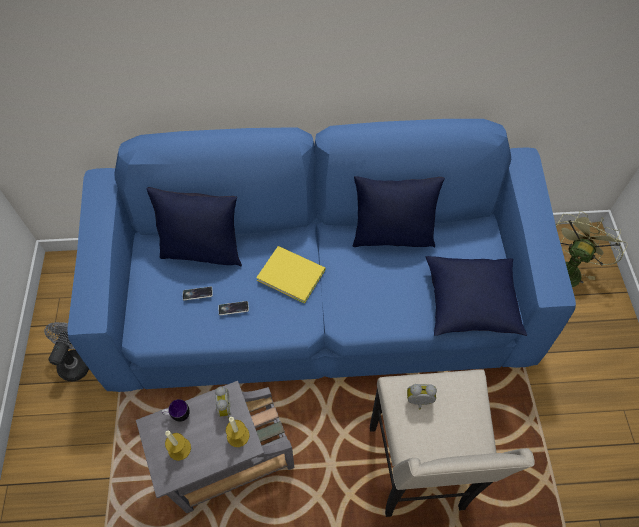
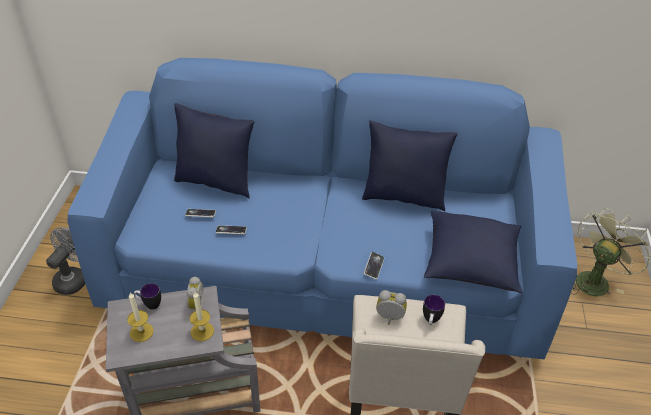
camera: 10 degrees right, 15 degrees down
yellow book [256,246,326,304] -> none
none -> phone [364,252,384,279]
none -> mug [423,295,445,325]

